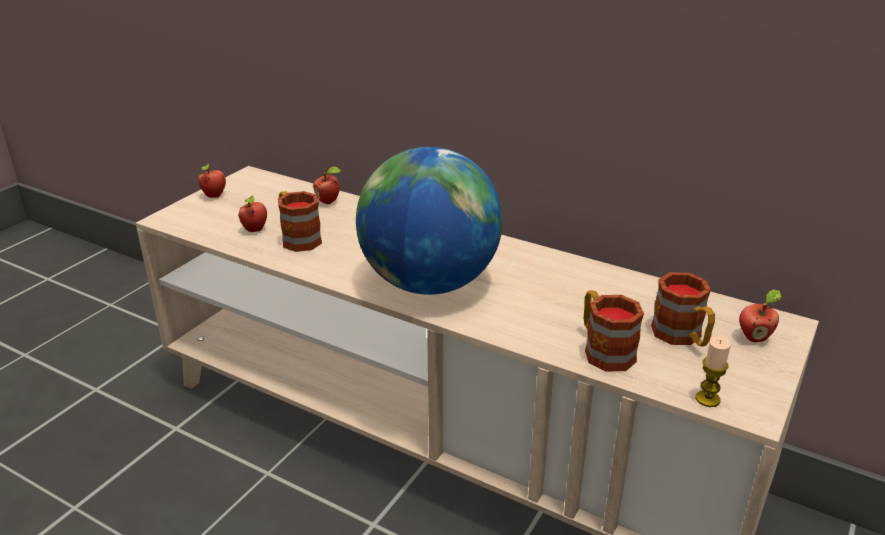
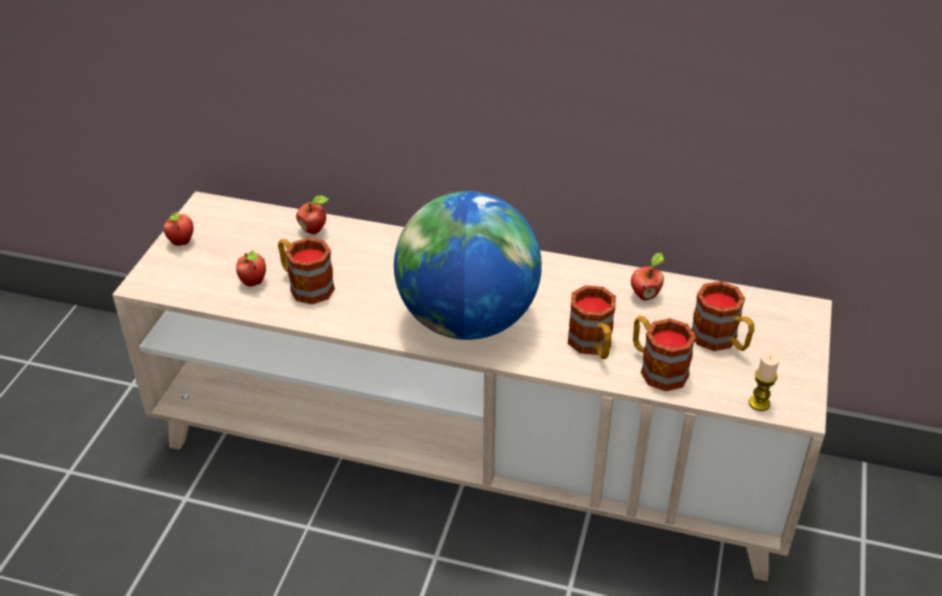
camera: 15 degrees left, 10 degrees up
apple [739,289,782,342] -> apple moved to [631,253,664,300]
none -> mug [568,285,616,359]

